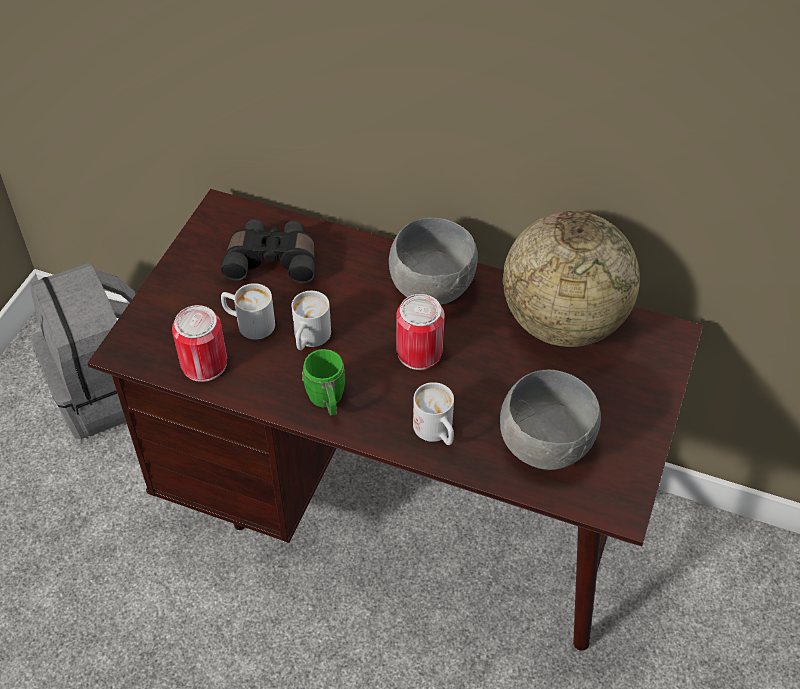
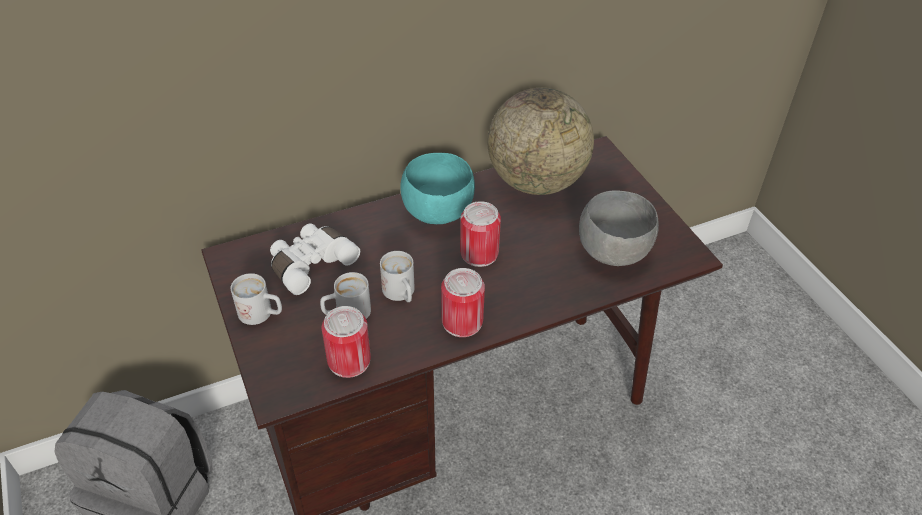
camera: 45 degrees left, 5 degrees down
black binoculars [221,219,315,283] -> white binoculars [270,223,360,295]
green mug [302,349,345,416] -> can [441,268,485,337]
grey bowl [389,218,478,305] -> turquoise bowl [400,153,475,224]
white mug [413,382,454,445] -> white mug moved to [231,273,282,325]

